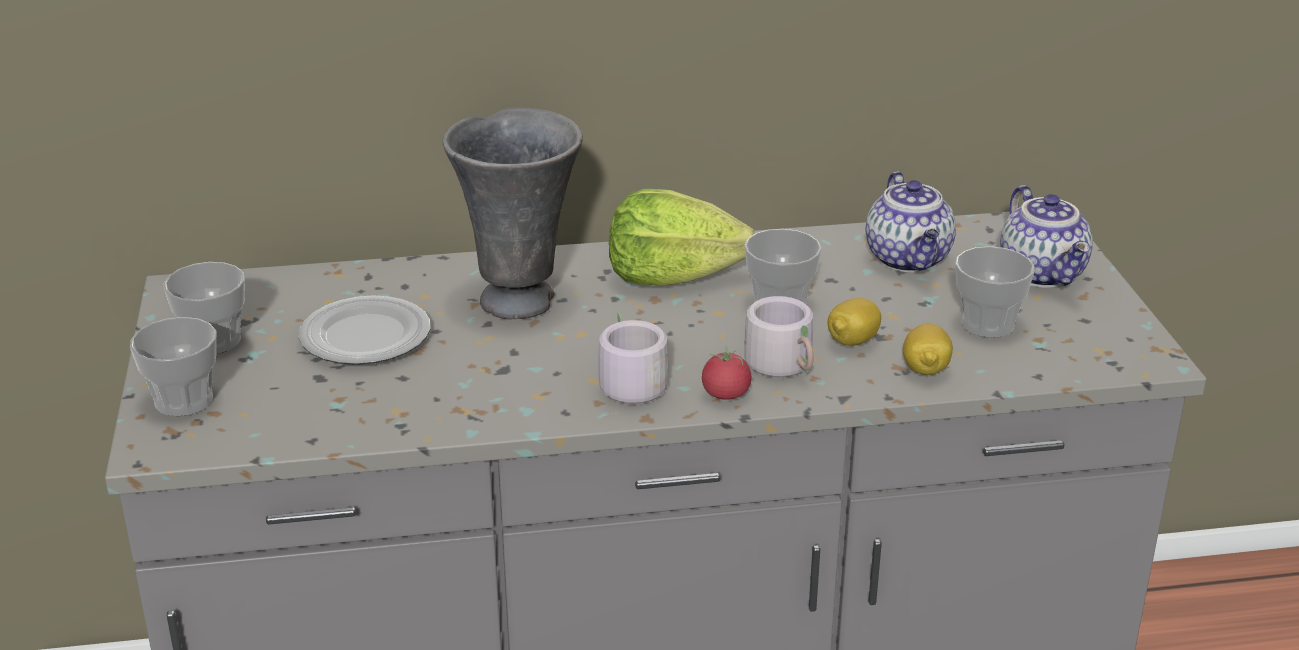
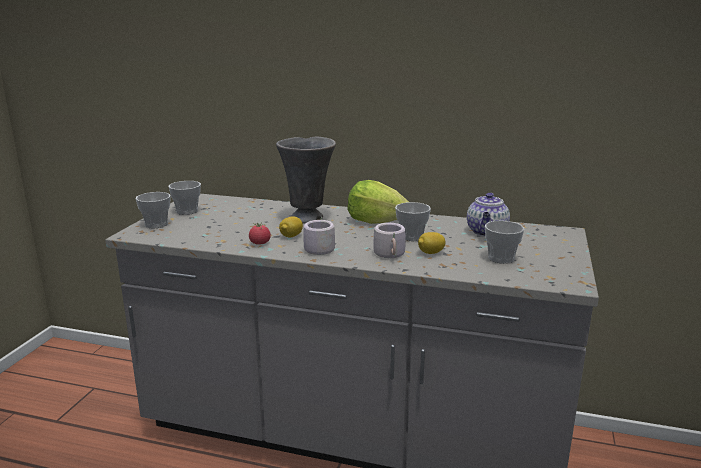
camera: 25 degrees right, 10 degrees down
plate [299,296,431,365] -> none
tomato [702,346,751,400] -> tomato moved to [249,222,271,245]
lemon [903,324,953,375] -> lemon moved to [279,216,303,237]
teapot [1000,185,1093,288] -> none

